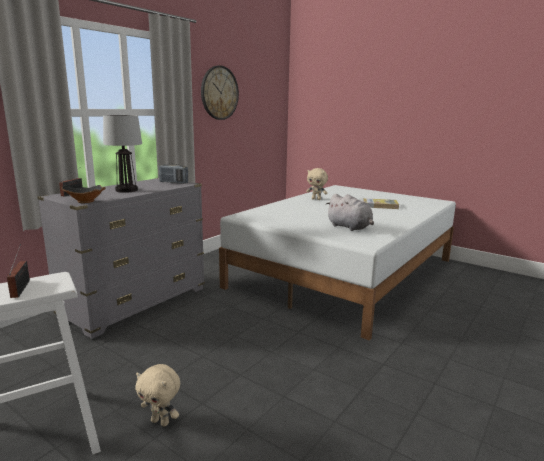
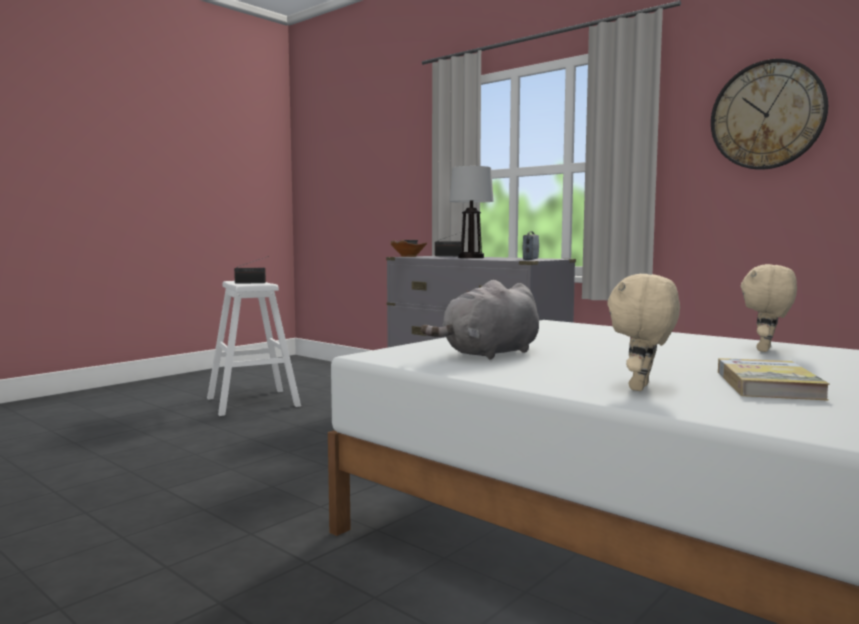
camera: 95 degrees right, 10 degrees down
beige plush toy [135,364,180,427] -> beige plush toy moved to [607,274,680,391]

